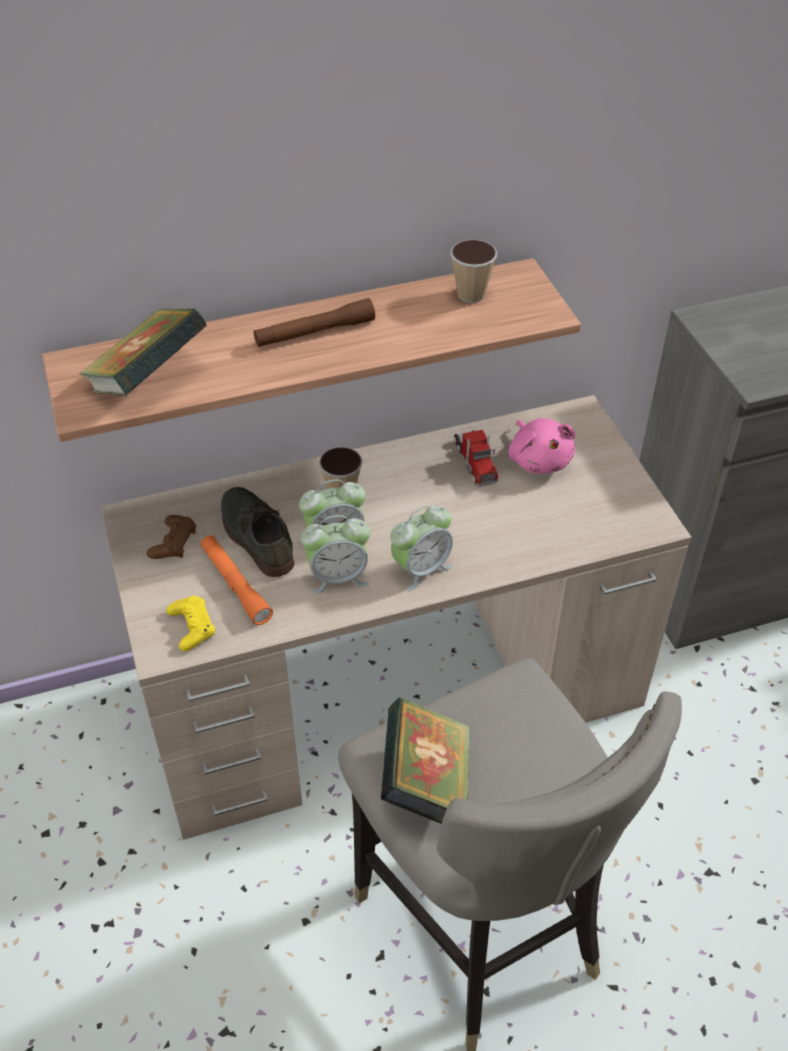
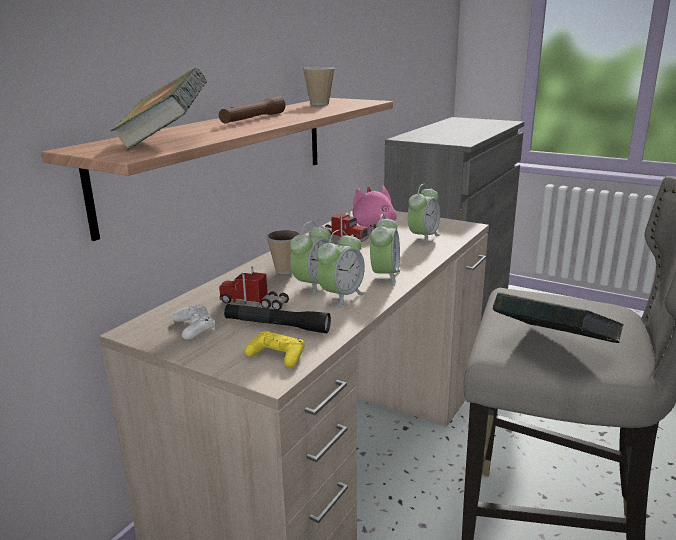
camera: 40 degrees left, 25 degrees down
brown game controller [147,515,196,559] -> white game controller [173,304,215,340]
orange flashlight [201,535,273,625] -> black flashlight [224,304,331,333]
grey shoe [221,487,294,577] -> toy truck [219,266,289,310]
pink plush toy [509,418,575,474] -> pink plush toy turned 135 degrees counterclockwise [352,186,397,231]
none -> alarm clock [407,184,440,245]

